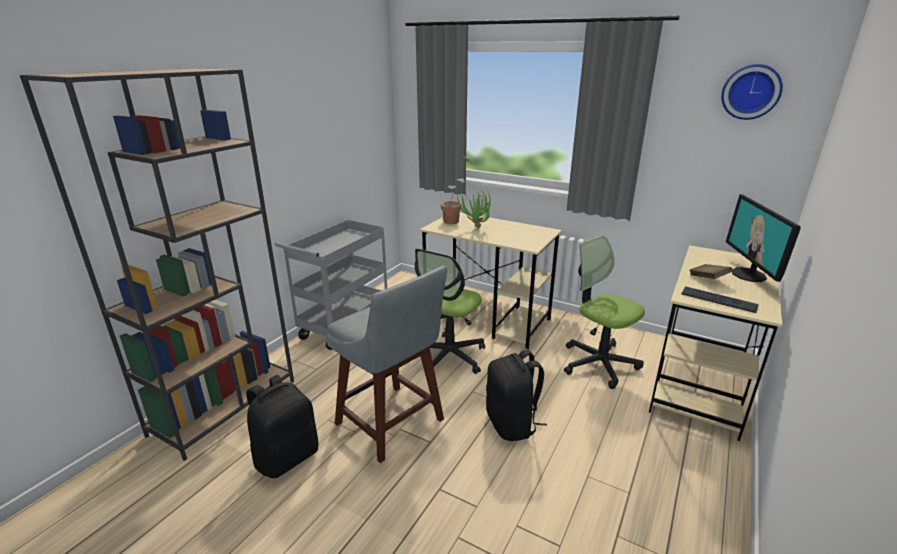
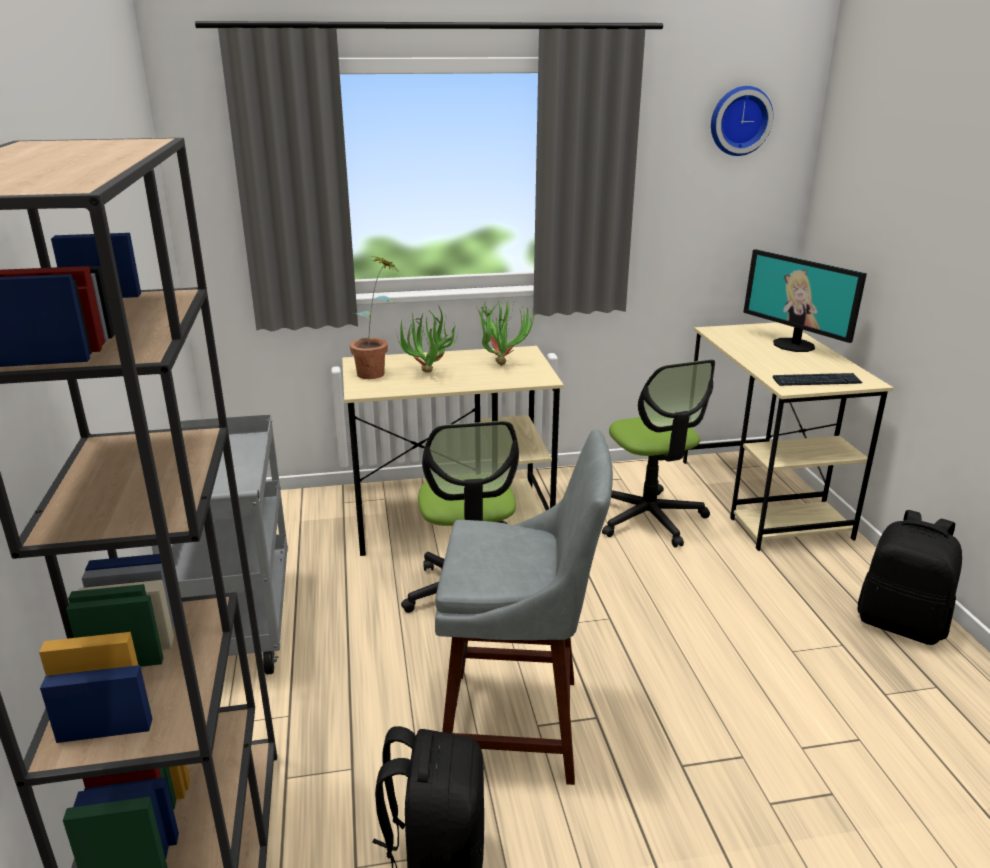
camera: 40 degrees left, 0 degrees up
black backpack [486,350,547,441] -> black backpack moved to [857,510,962,645]
office chair [564,235,645,389] -> office chair turned 120 degrees counterclockwise [602,359,715,548]
brown book [689,264,732,279] -> none
none -> potted plant [476,298,536,366]

